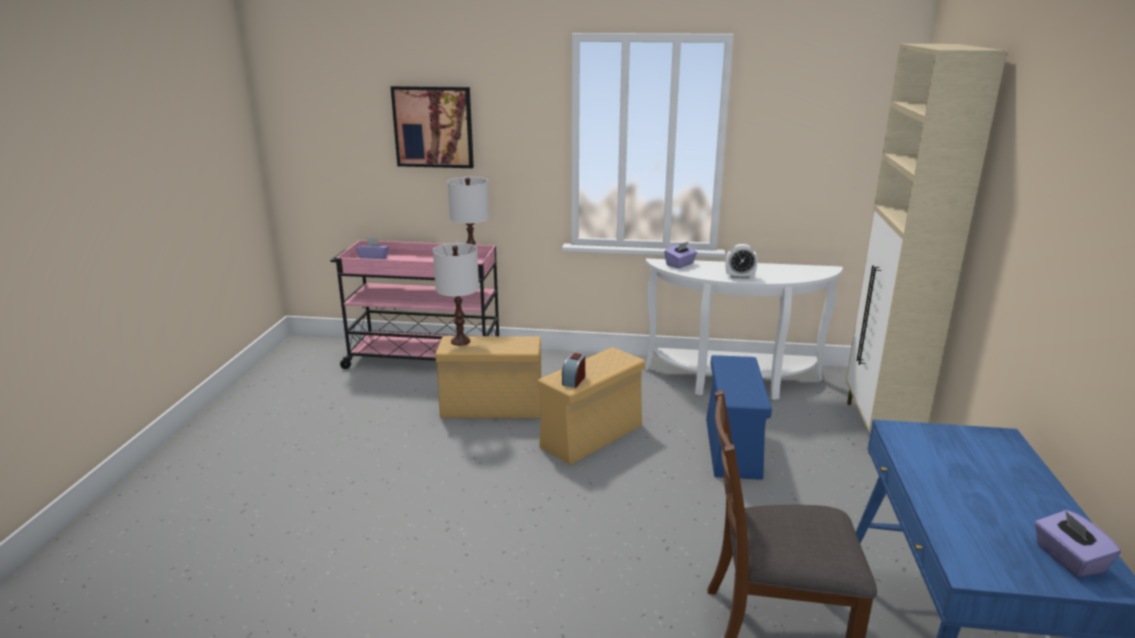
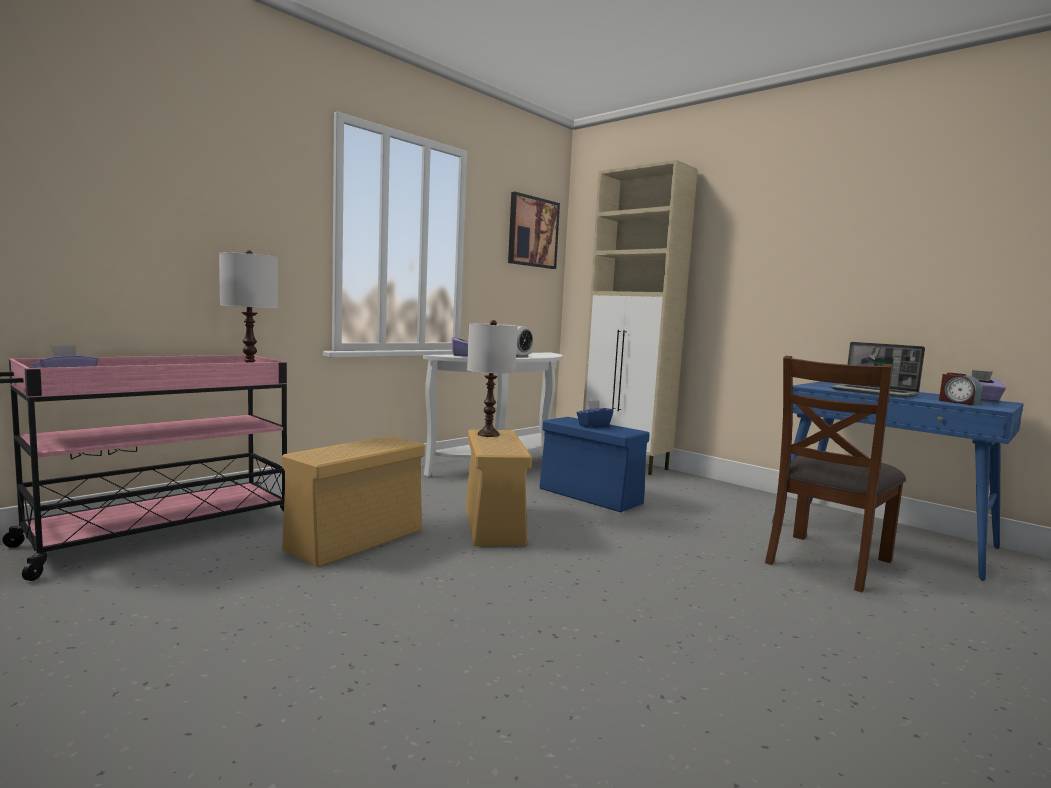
camera: 55 degrees left, 15 degrees down
picture [390,86,474,168] -> picture moved to [508,192,560,269]
white table lamp [433,243,479,346] -> white table lamp moved to [467,320,518,437]
alarm clock [562,353,585,388] -> alarm clock moved to [939,373,983,405]
none -> blue tissue box [577,400,613,428]
none -> laptop [830,342,925,398]

